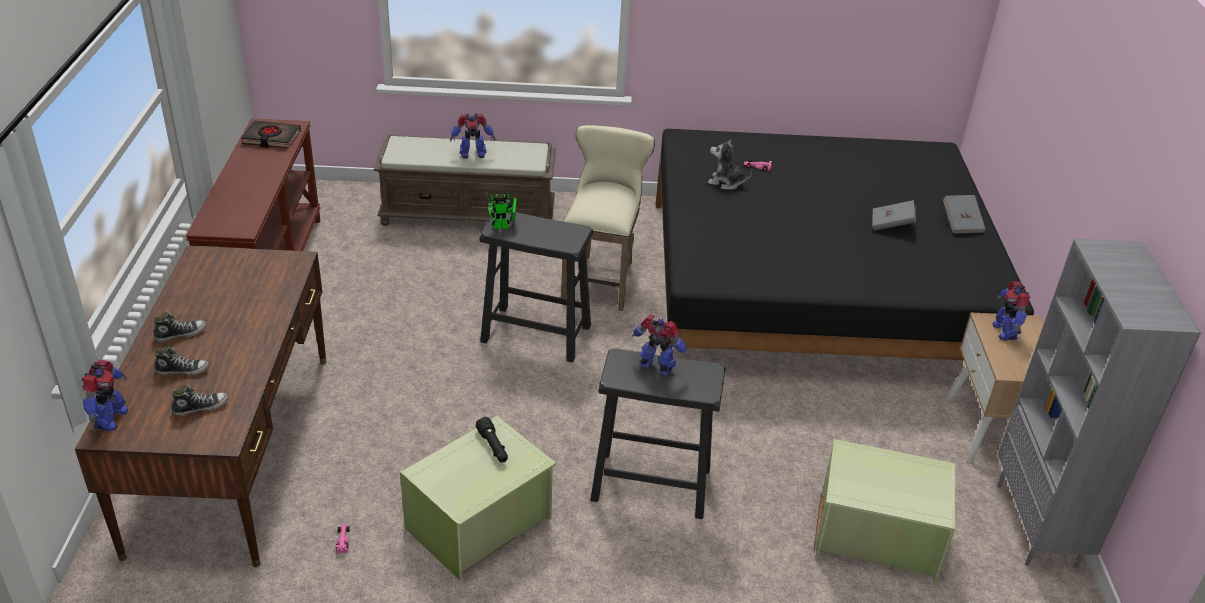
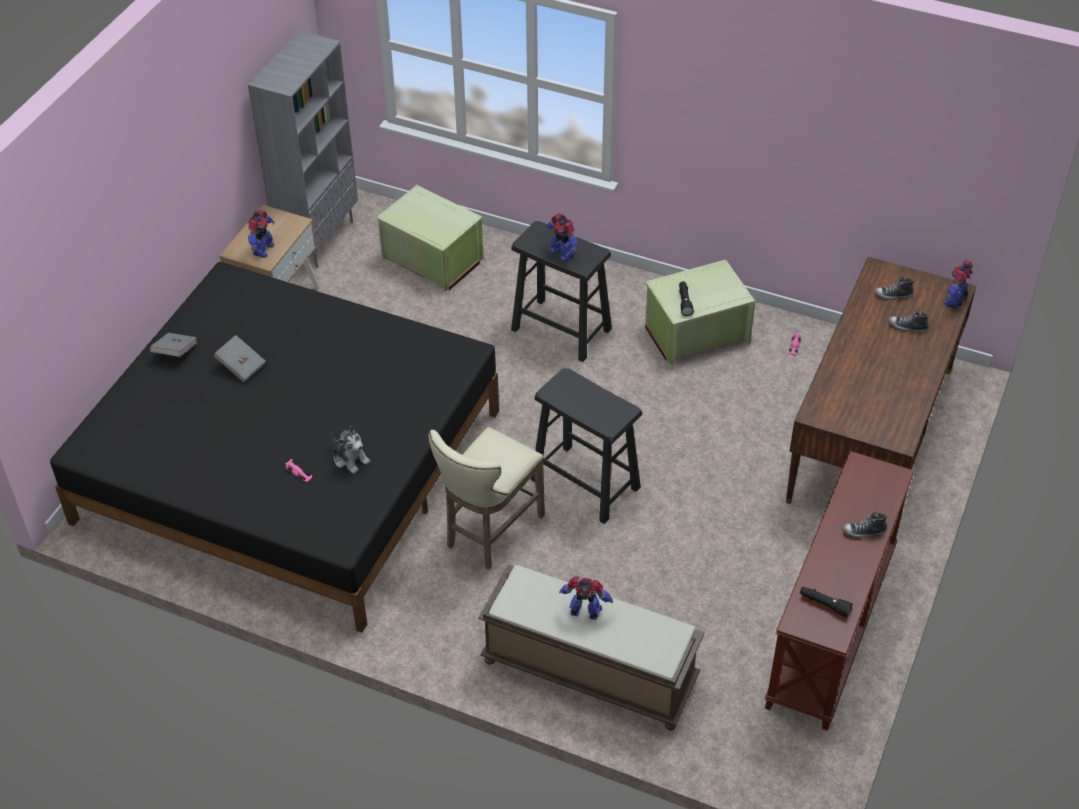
camera: 155 degrees left, 10 degrees up
shoe [153,312,207,342] -> shoe moved to [842,511,887,538]
black book [241,121,301,148] -> black flashlight [800,587,853,618]
toy robot [486,192,517,229] -> none

